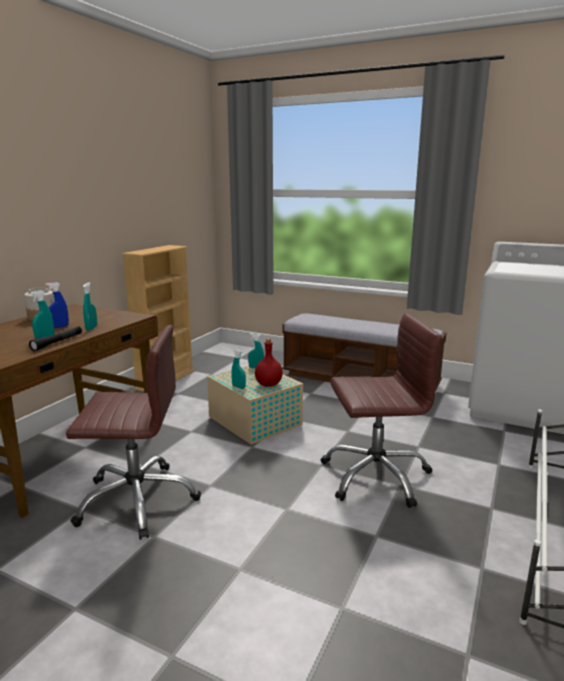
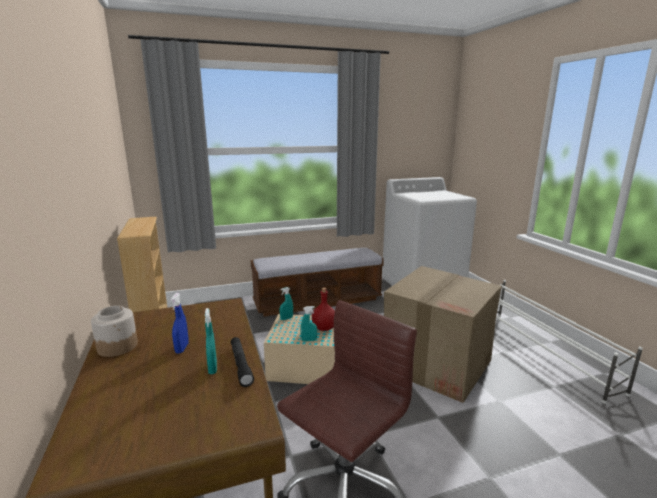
camera: 45 degrees left, 0 degrees up
turquoise spray bottle [83,282,97,331] -> none
brown office chair [321,313,442,508] -> cardboard box [384,266,502,403]

